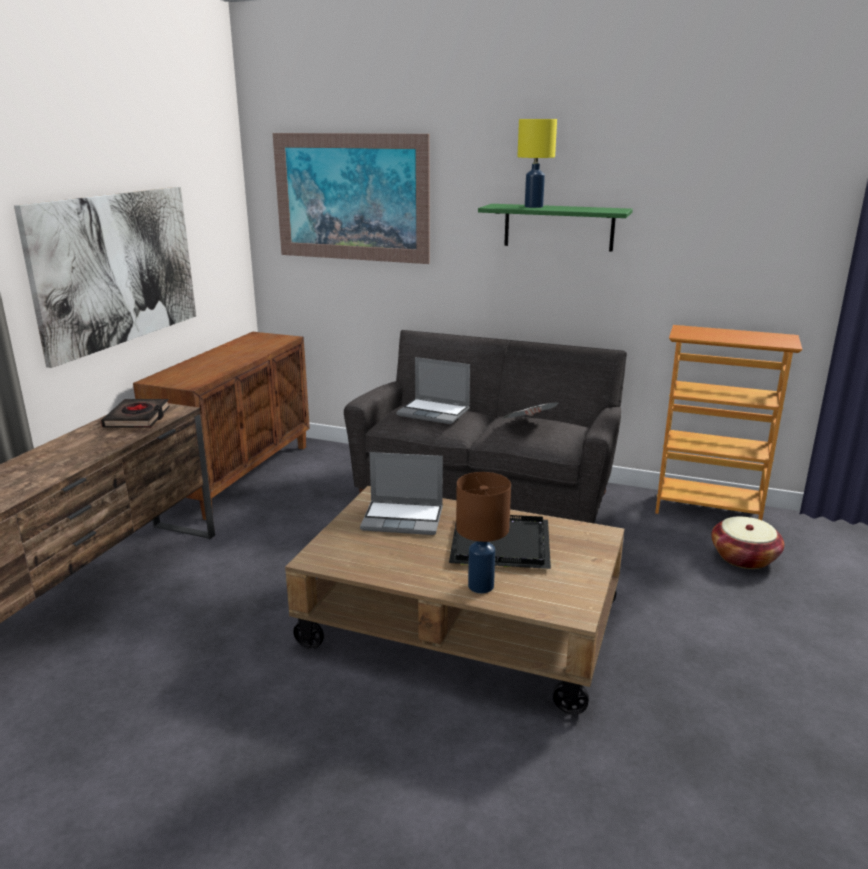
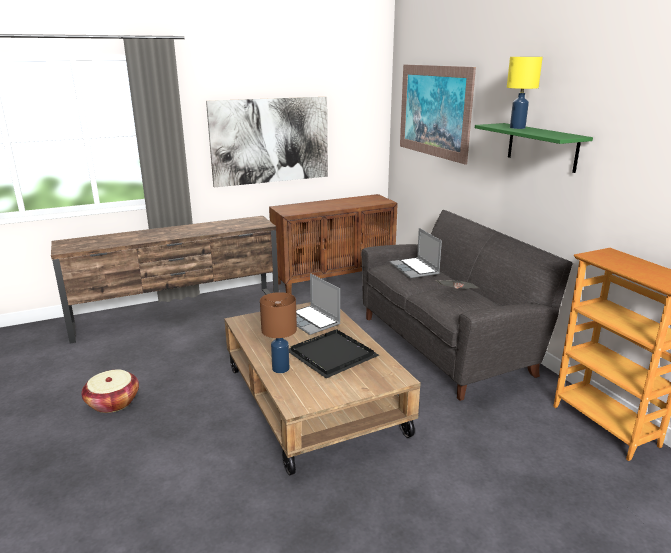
camera: 45 degrees right, 0 degrees up
black book [101,399,170,428] -> none
basket [711,517,784,569] -> basket moved to [81,370,139,413]

